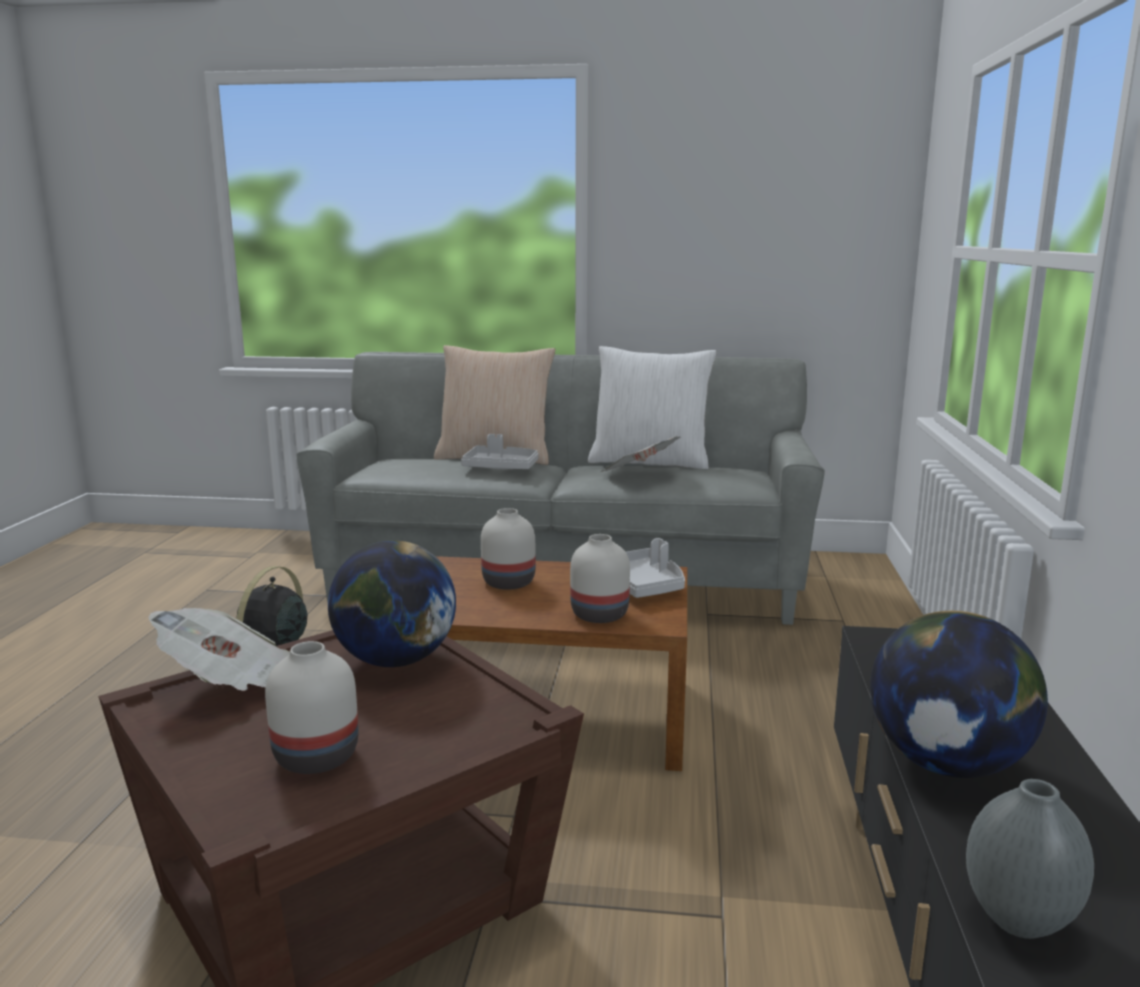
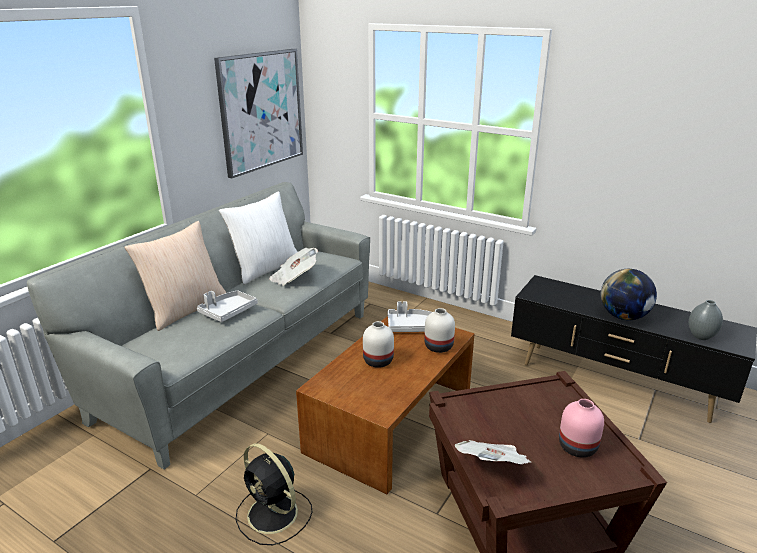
camera: 65 degrees left, 10 degrees up
white vase [265,641,359,774] -> pink vase [559,399,604,458]
globe [328,540,456,667] -> none
none -> picture [214,49,303,178]

